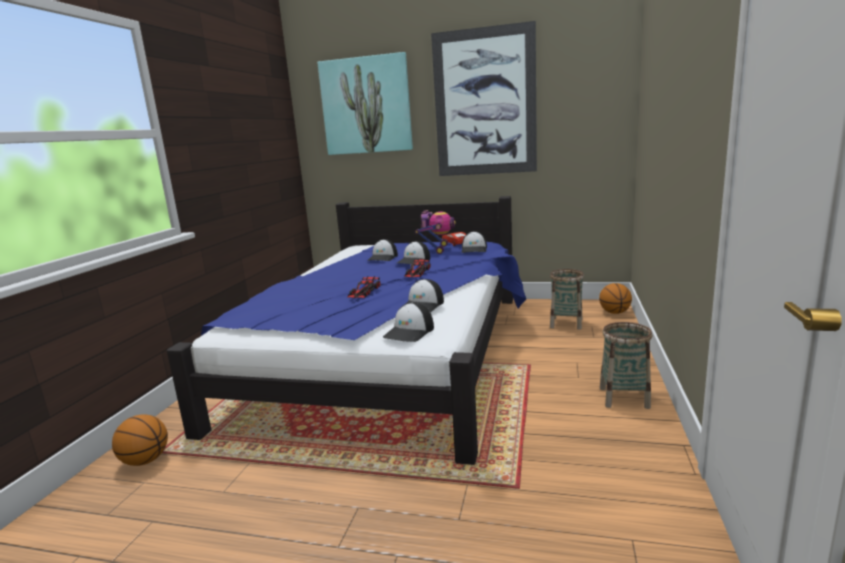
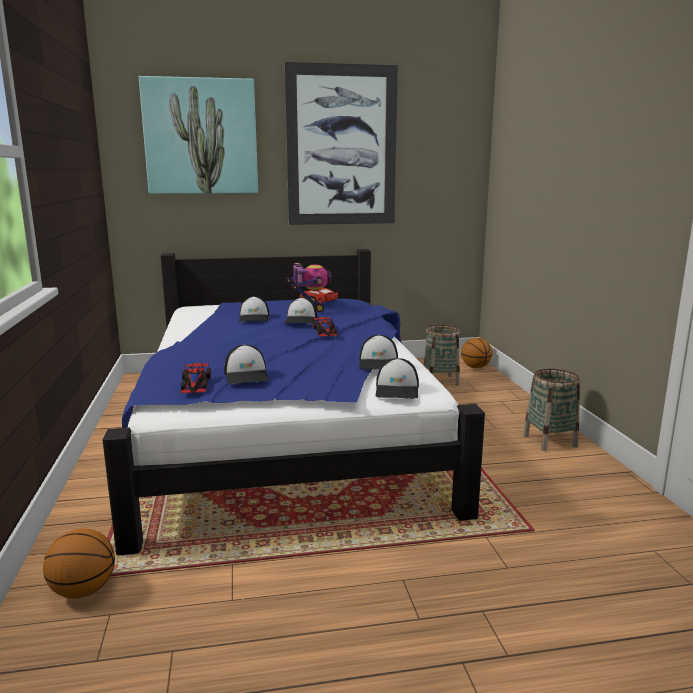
camera: 25 degrees left, 0 degrees up
toy car [348,276,381,298] -> toy car moved to [180,362,211,393]
cap [461,231,487,253] -> cap moved to [224,345,269,384]

